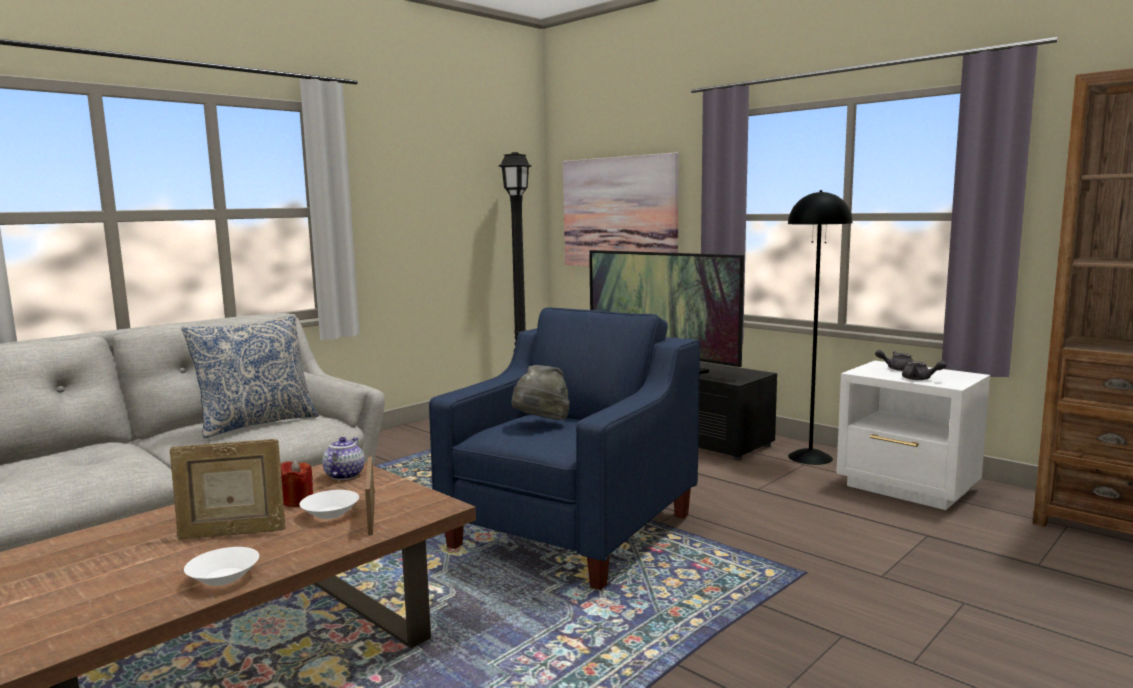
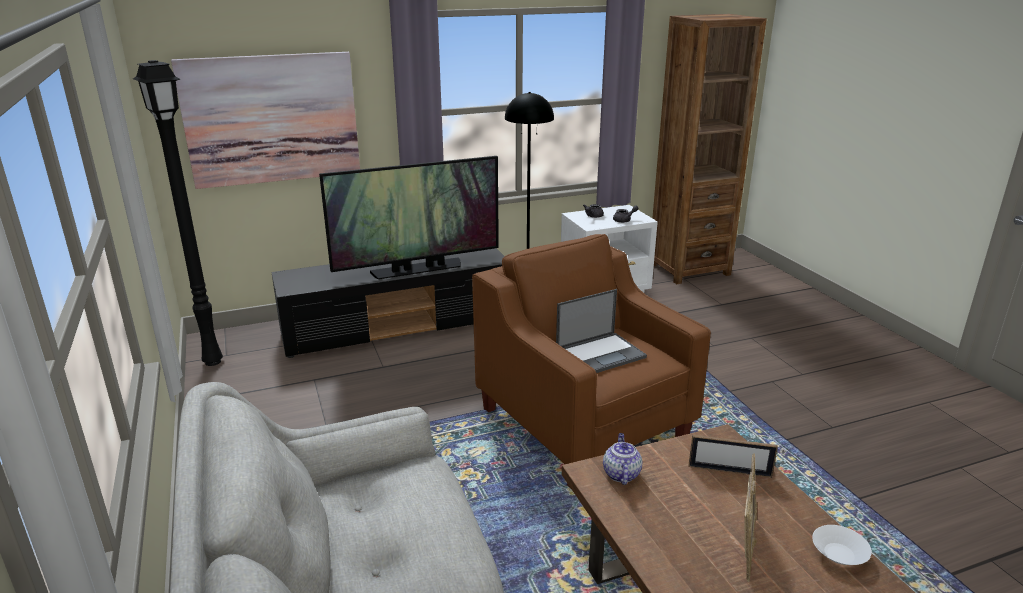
camera: 65 degrees left, 15 degrees up
pillow [181,314,319,439] -> none
red candle [281,460,314,507] -> none
white bowl [299,490,359,519] -> none
teapot [322,437,365,480] -> teapot turned 60 degrees clockwise [603,433,642,485]
blue armchair [429,308,700,590] -> brown armchair [472,234,711,487]
grey hat [512,365,570,420] -> laptop [556,289,647,373]

